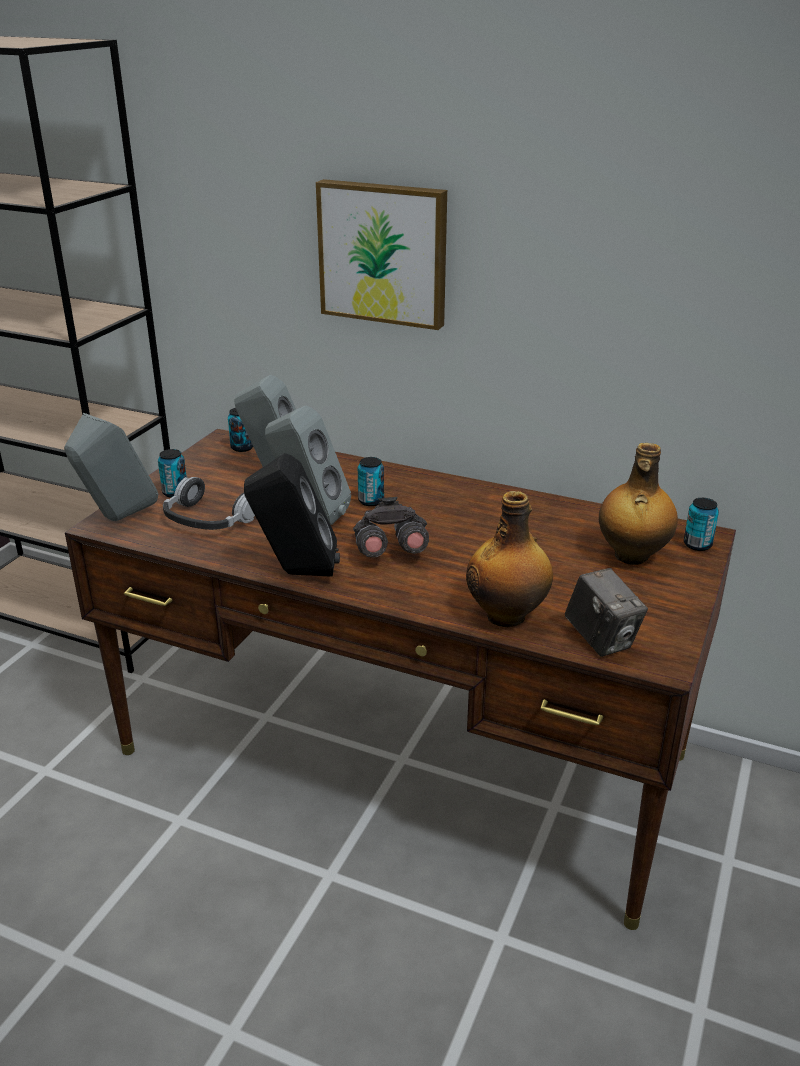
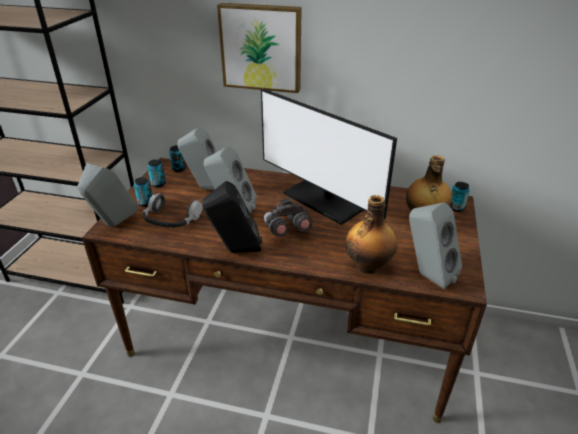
camera: 10 degrees left, 5 degrees up
can [358,457,384,506] -> can moved to [147,159,166,188]
camera [565,568,648,657] -> grey speaker [409,202,462,289]
none -> monitor [261,89,397,225]

